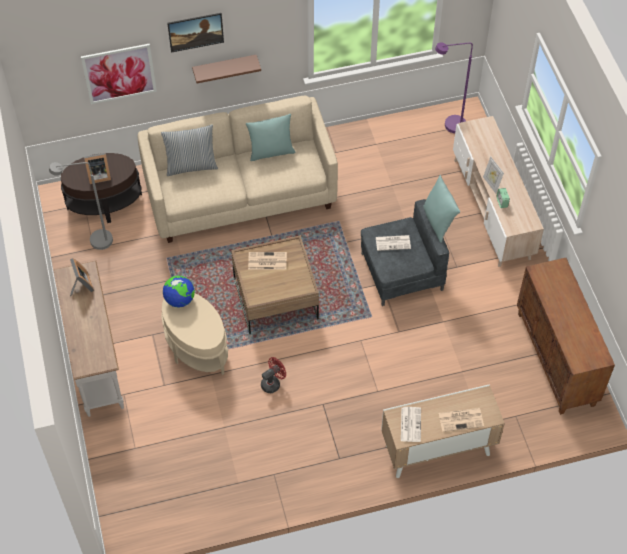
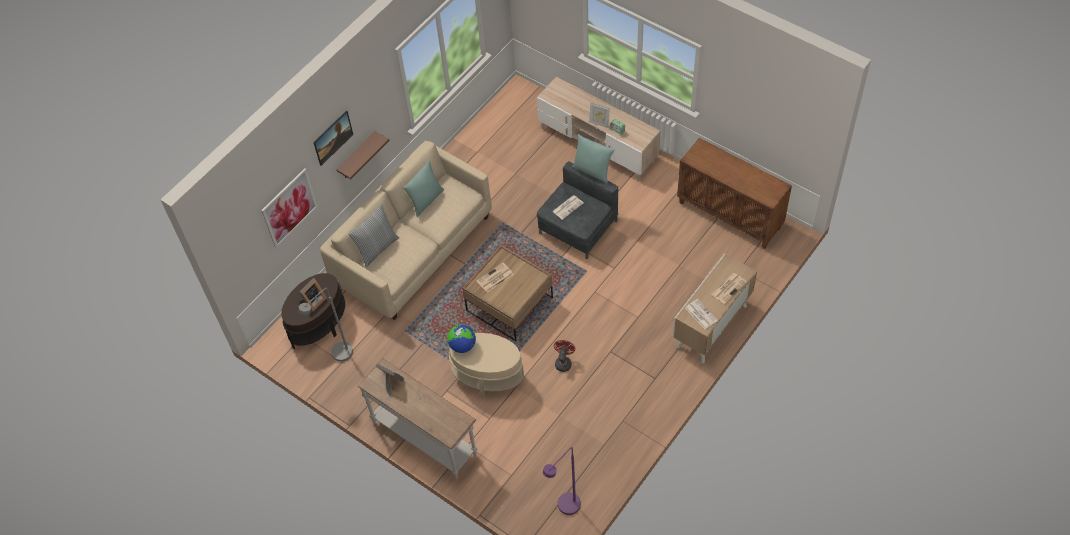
camera: 35 degrees left, 0 degrees up
purple floor lamp [435,42,473,133] -> purple floor lamp moved to [543,447,581,515]

